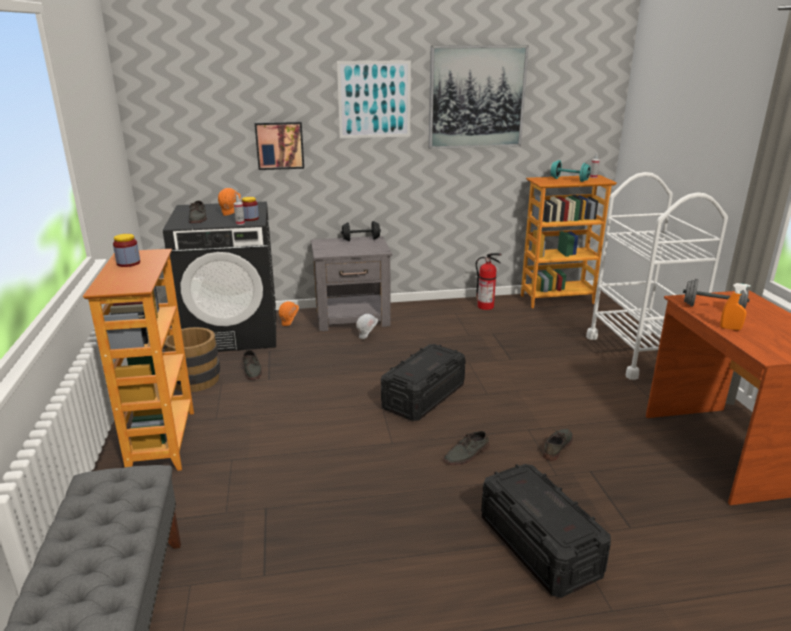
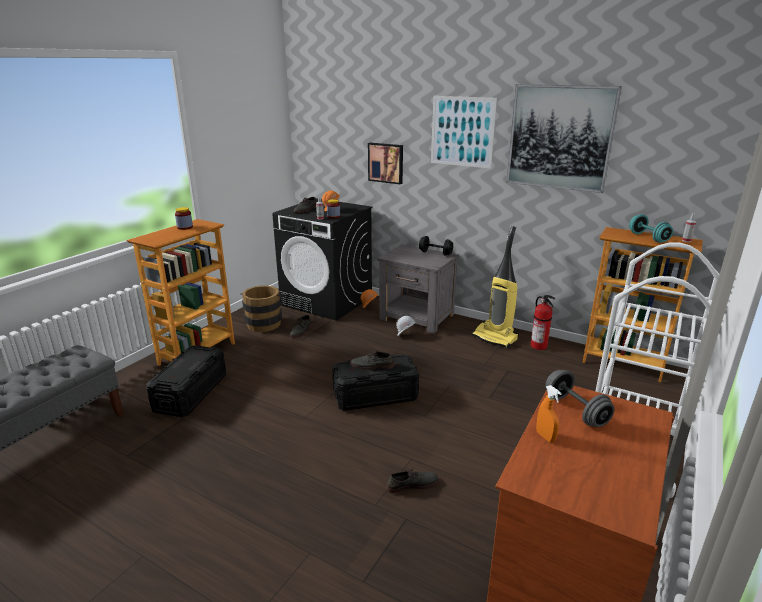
camera: 40 degrees right, 0 degrees up
grey shoe [444,431,489,465] -> grey shoe moved to [350,350,395,370]
black storage box [481,464,611,598] -> black storage box moved to [146,345,226,417]
none -> vacuum cleaner [472,226,519,348]

